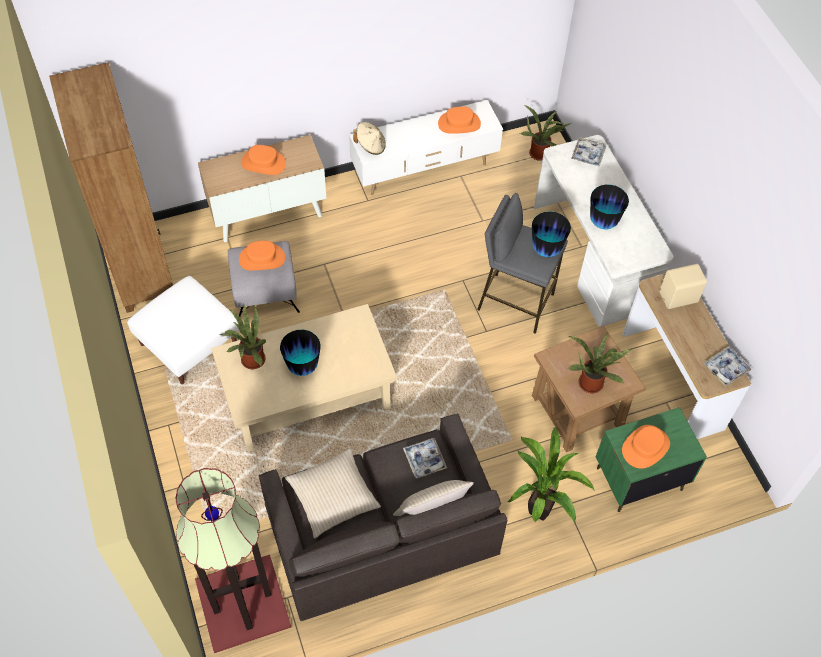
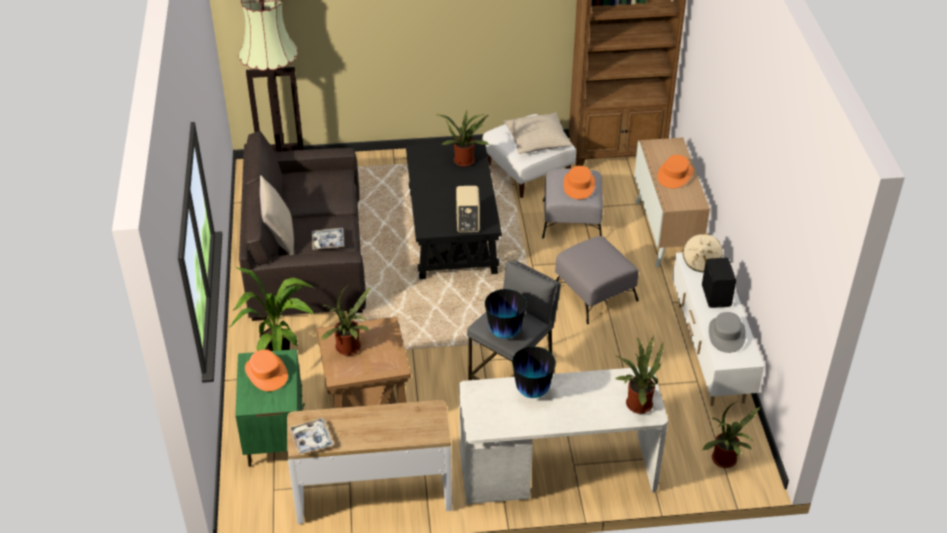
camera: 105 degrees right, 15 degrees down
beige coffee table [211,304,397,452] -> black coffee table [406,143,502,279]
vase [280,330,320,376] -> none
beige pillow [285,448,381,538] -> beige pillow moved to [504,112,572,154]
orange hat [438,107,481,134] -> grey hat [709,312,746,353]
tray [571,137,607,167] -> potted plant [615,336,663,414]
beige speaker [660,264,707,309] -> beige speaker moved to [456,186,480,232]
none -> grey ottoman [555,236,639,324]
none -> black speaker [702,258,736,308]

